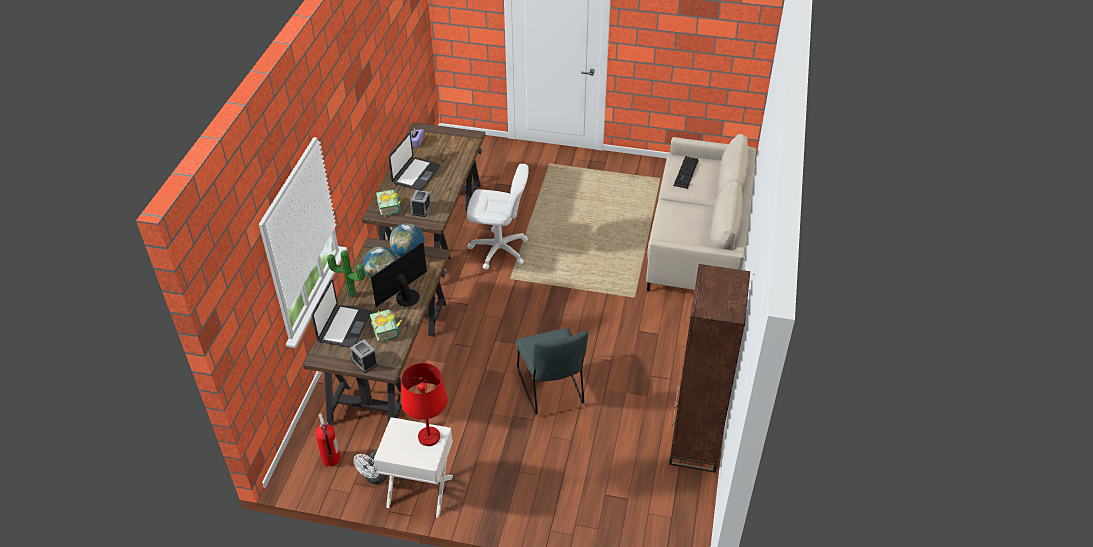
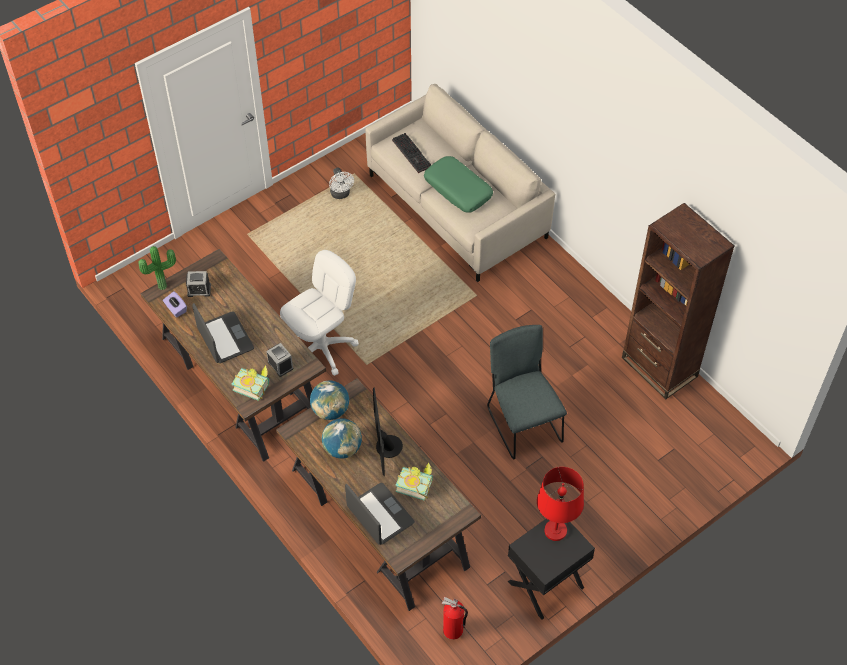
camera: 50 degrees left, 10 degrees up
potted plant [327,250,365,298] -> potted plant moved to [138,246,176,290]
alarm clock [350,339,378,373] -> alarm clock moved to [186,271,211,297]
white fan [353,449,388,485] -> white fan moved to [329,168,354,199]
white nightstand [374,417,453,518] -> black nightstand [508,519,595,619]
grey chair [516,328,589,415] -> grey chair turned 135 degrees counterclockwise [487,325,567,459]
none -> green pillow [424,156,493,212]

